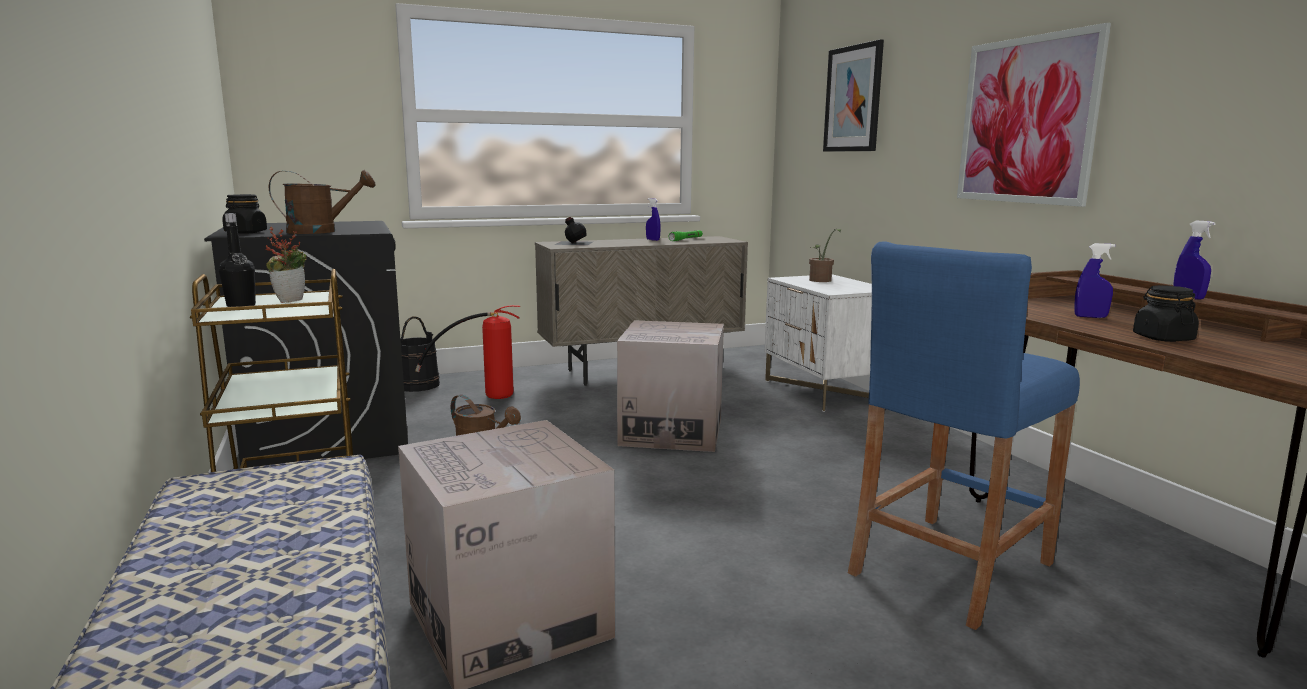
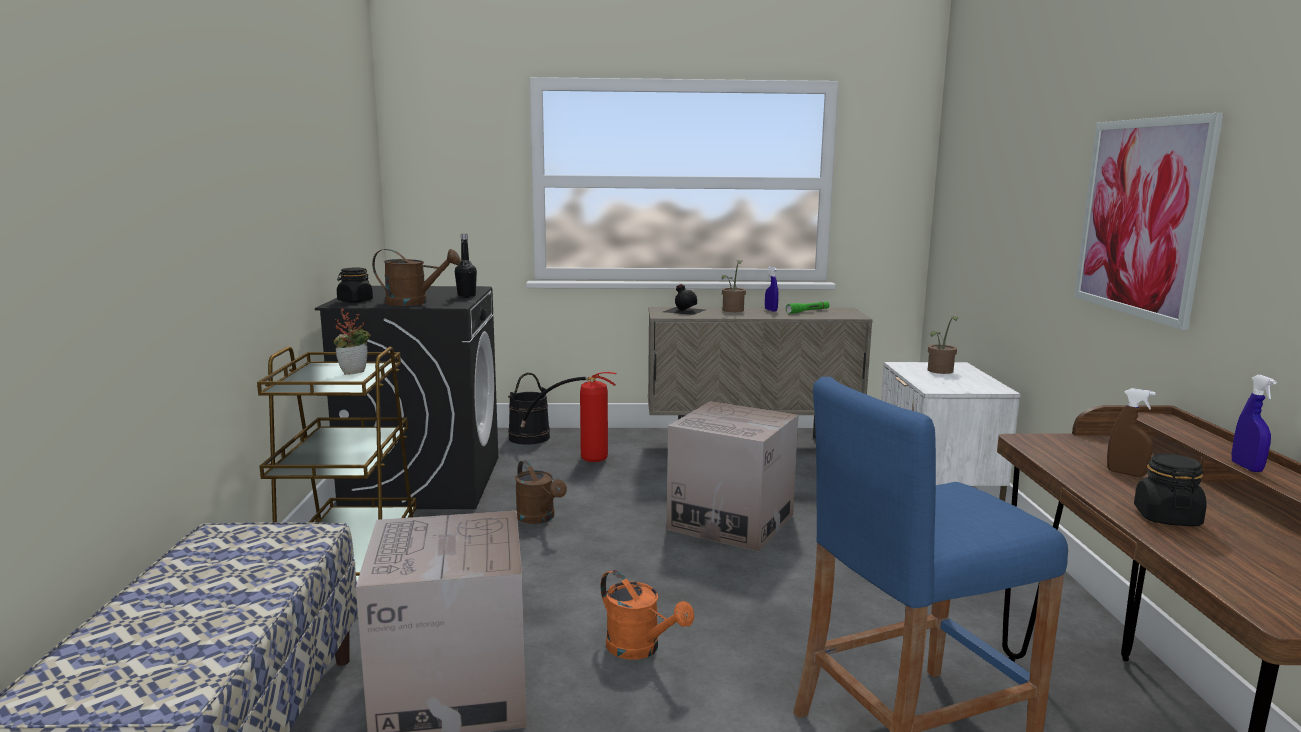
camera: 20 degrees right, 0 degrees up
black bottle [219,213,256,307] -> black bottle moved to [455,233,477,298]
picture [823,39,884,152] -> none
blue spray bottle [1074,243,1115,318] -> brown spray bottle [1107,388,1156,477]
none -> orange watering can [600,570,694,660]
none -> potted plant [722,260,746,312]

